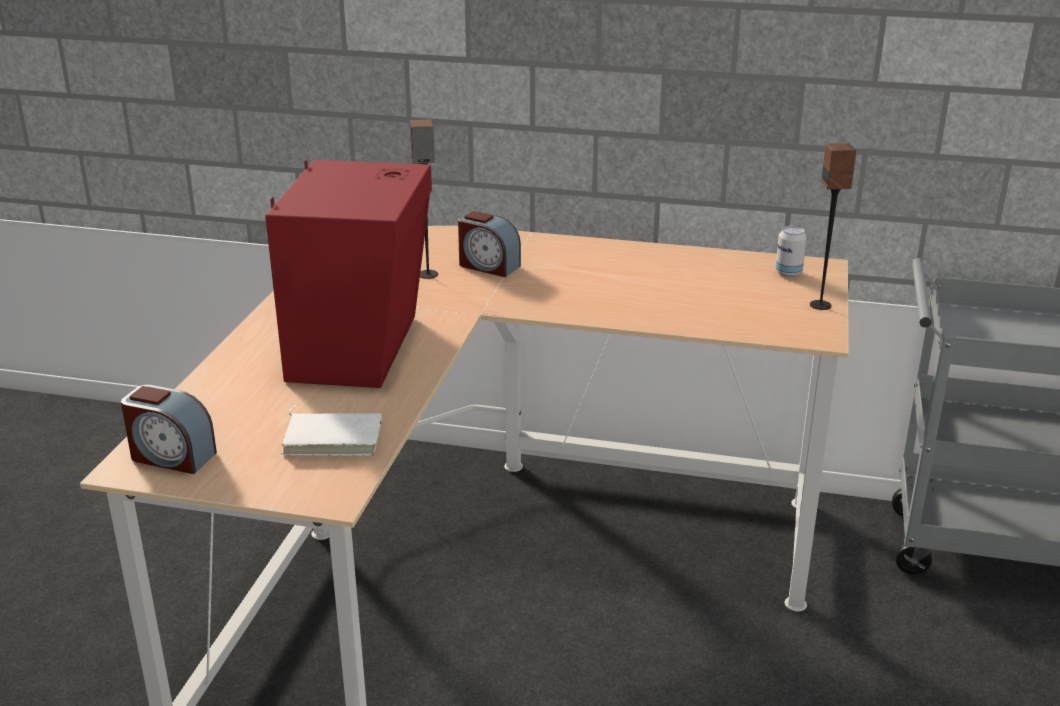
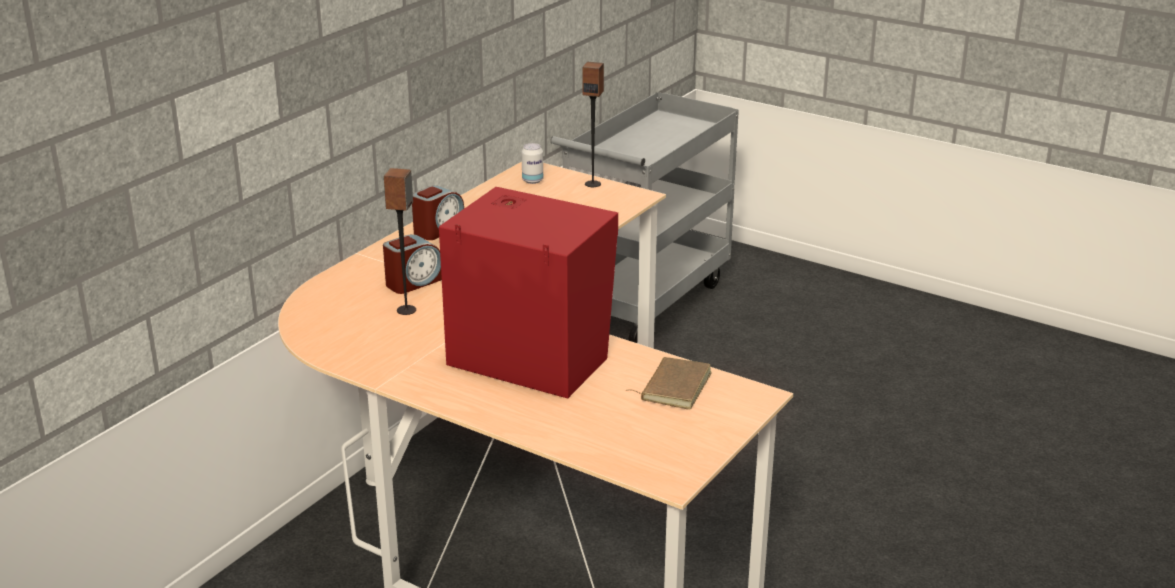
camera: 70 degrees left, 0 degrees up
alarm clock [121,385,217,474] -> alarm clock moved to [412,185,464,240]
white book [281,404,382,456] -> brown book [626,357,712,410]

